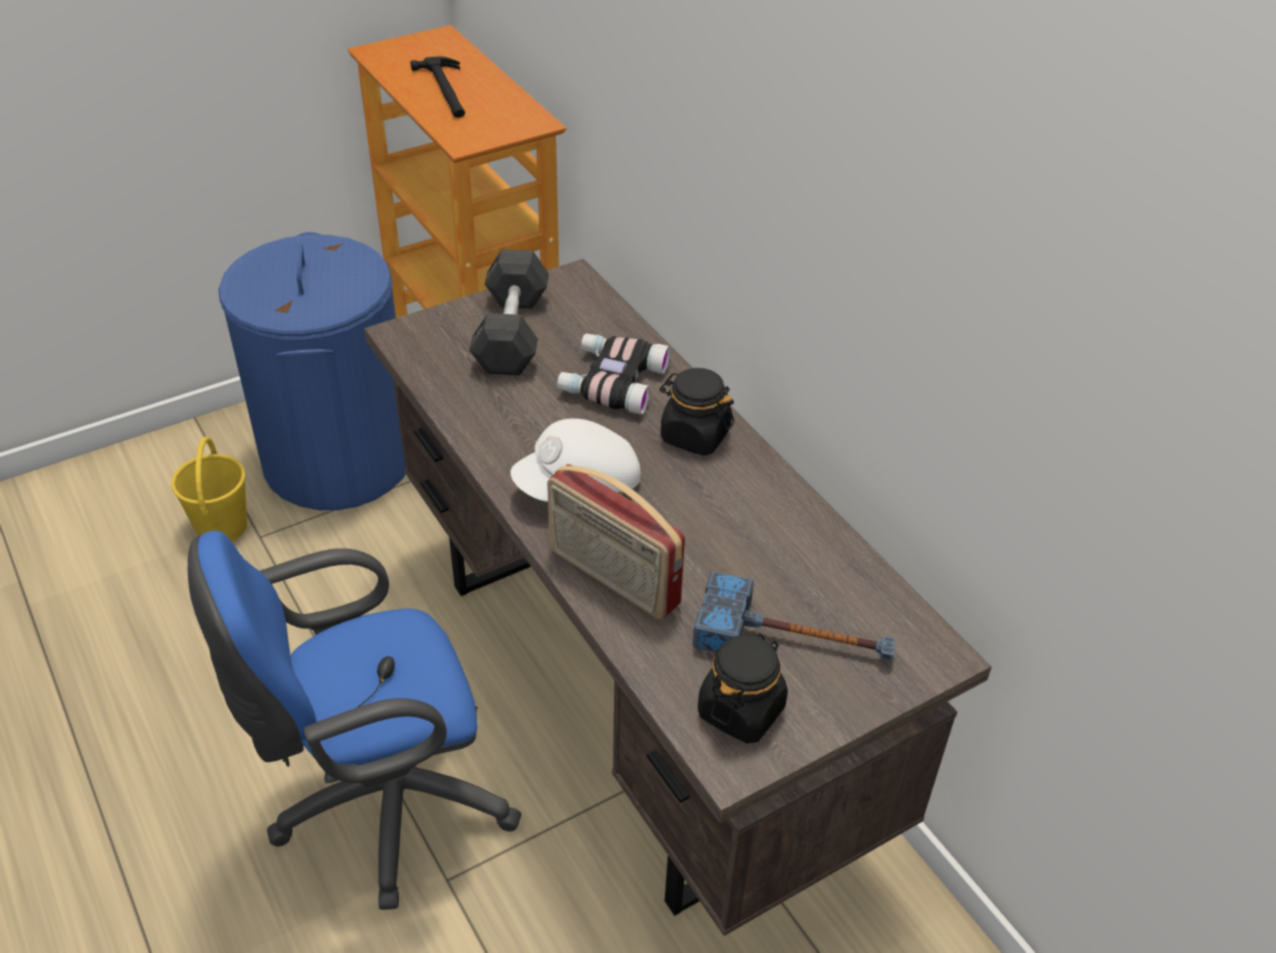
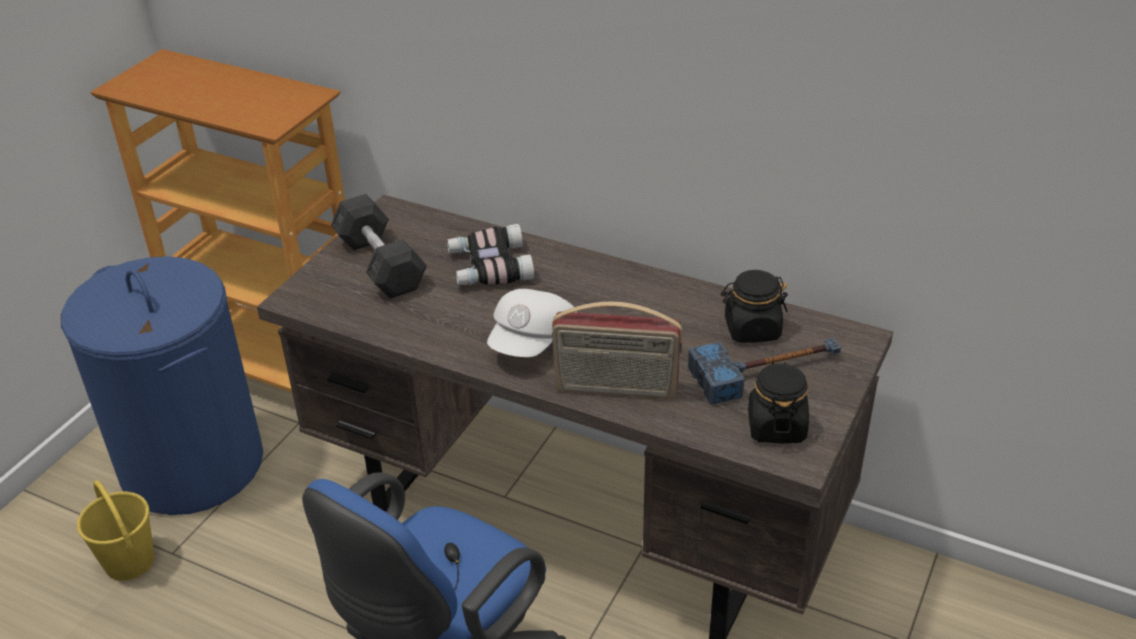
camera: 30 degrees left, 5 degrees down
hammer [410,56,465,118] -> none
black jar [660,368,734,455] -> black jar moved to [721,270,788,343]

